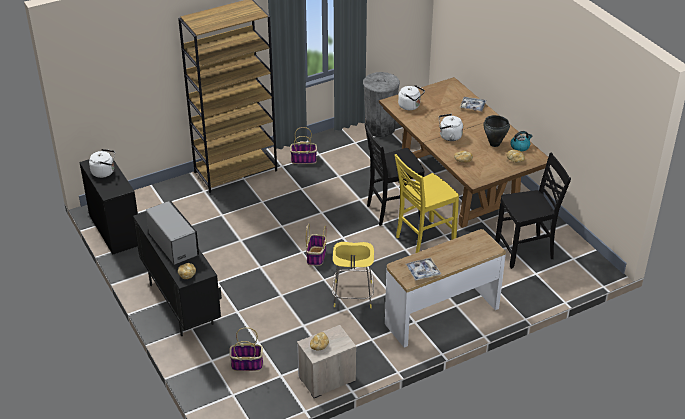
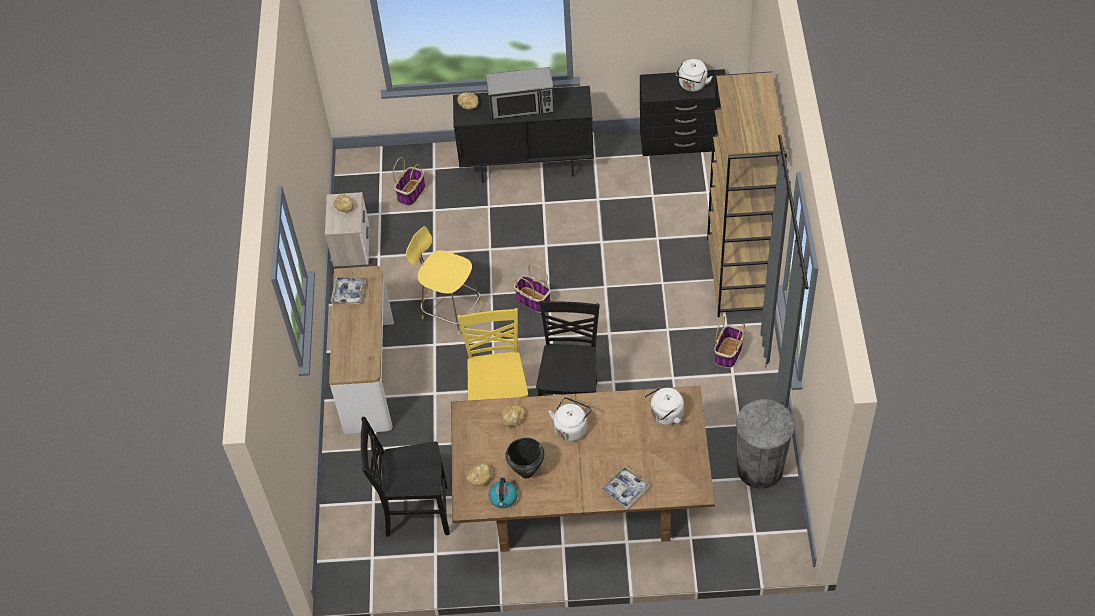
camera: 120 degrees right, 15 degrees up
black chair [495,153,571,269] -> black chair turned 75 degrees clockwise [361,417,450,537]

